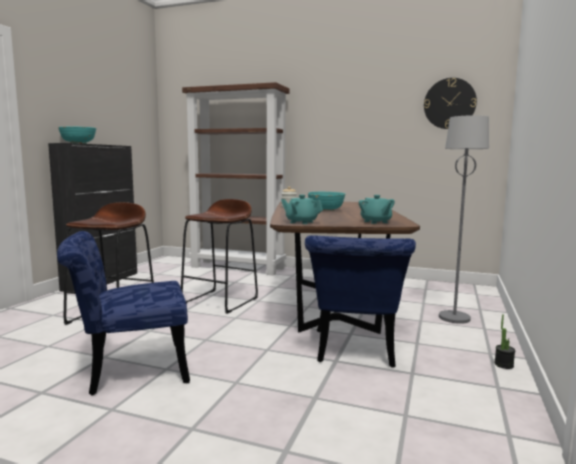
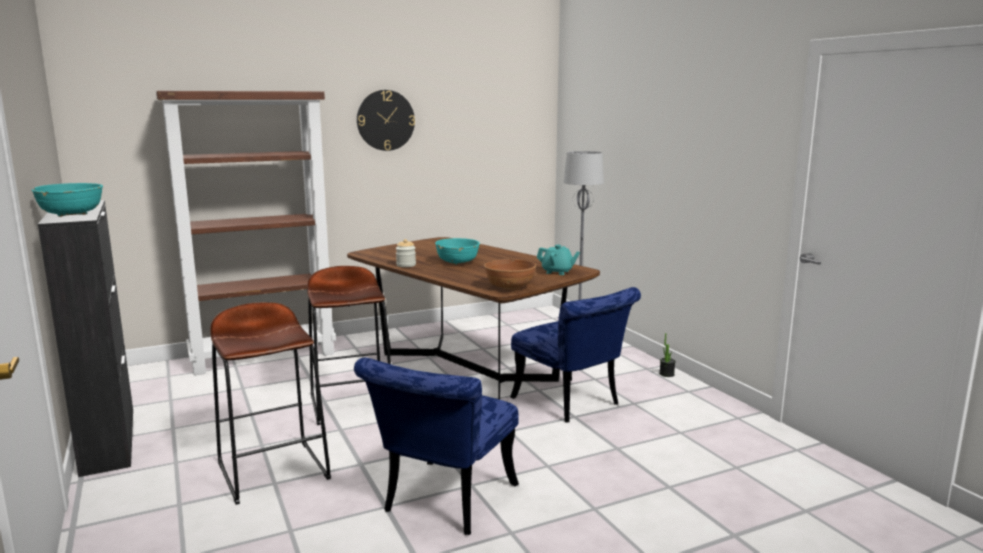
camera: 45 degrees left, 5 degrees up
turquoise teapot [281,195,323,224] -> brown bowl [484,259,536,290]
wall clock [424,78,477,129] -> wall clock moved to [357,90,415,151]

